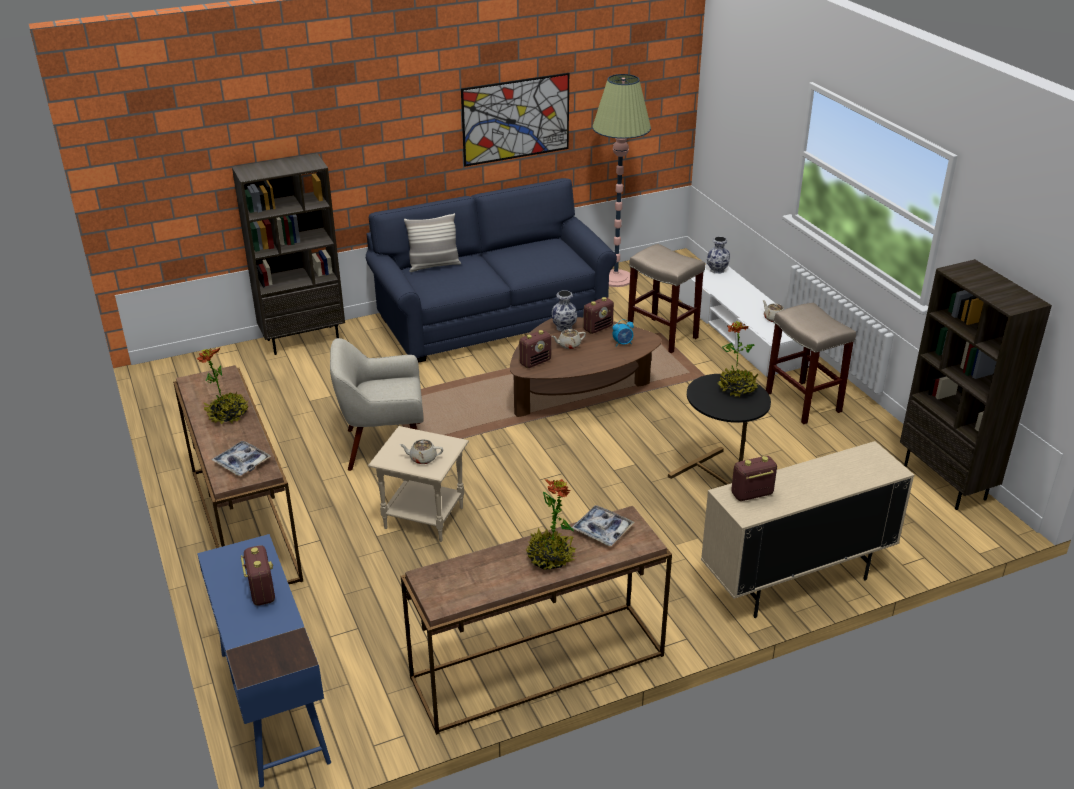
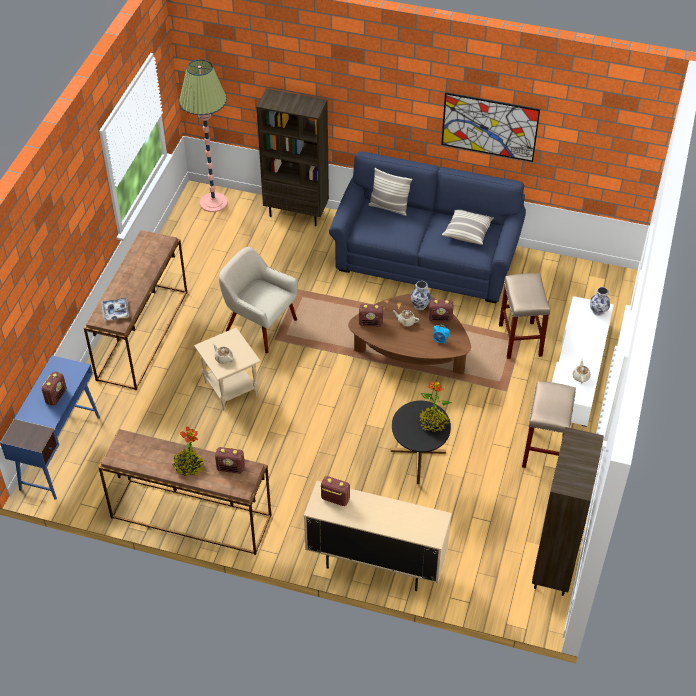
camera: 40 degrees right, 15 degrees up
potted plant [197,348,249,424] -> none
tray [572,505,635,546] -> radio [215,447,245,474]
floor lamp [592,74,651,287] -> floor lamp moved to [179,59,228,212]
none -> pillow [442,209,494,245]

